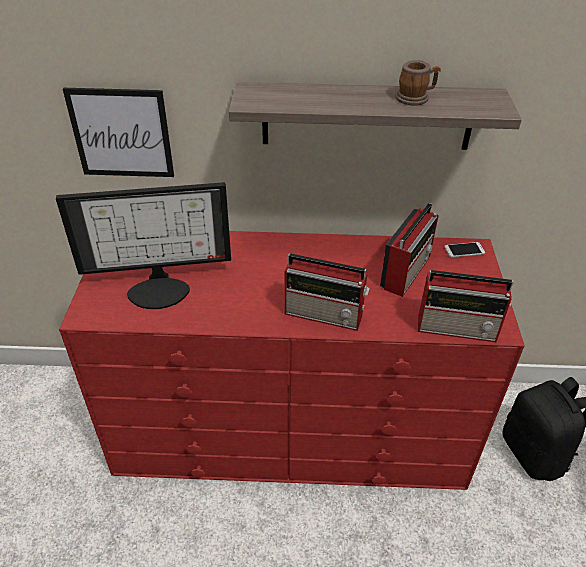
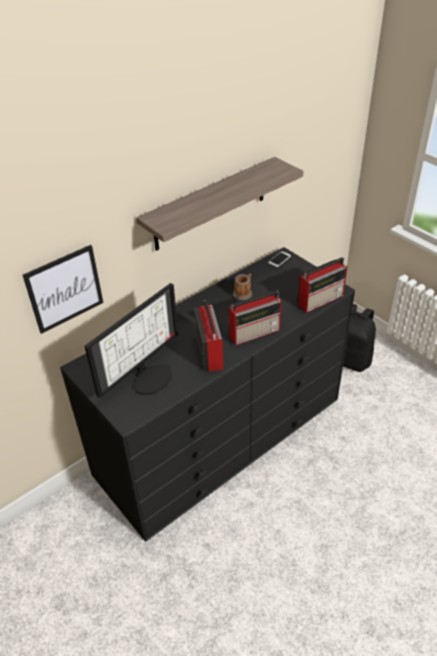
camera: 40 degrees left, 0 degrees up
red dresser [59,231,525,490] -> black dresser [60,247,355,542]
radio [380,203,439,297] -> radio moved to [194,300,223,372]
mug [395,60,441,106] -> mug moved to [233,274,252,300]

